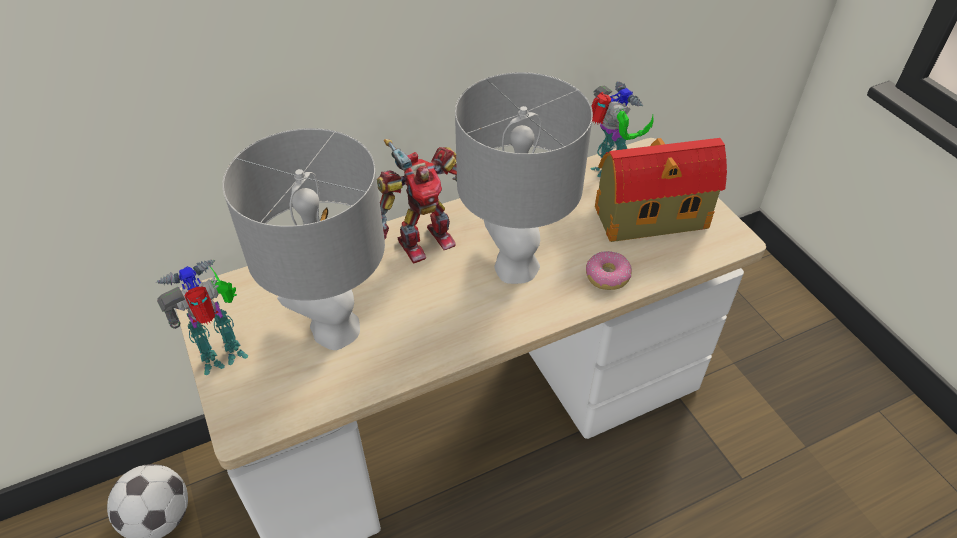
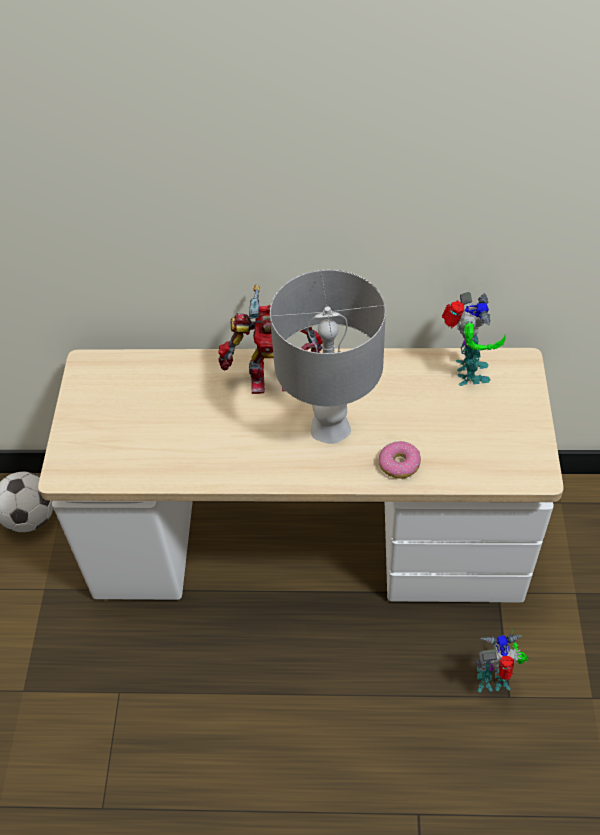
camera: 30 degrees right, 5 degrees up
toy robot [156,260,248,375] -> toy robot moved to [476,627,529,692]
grey table lamp [222,128,385,350] -> none
toy house [595,138,727,242] -> none

